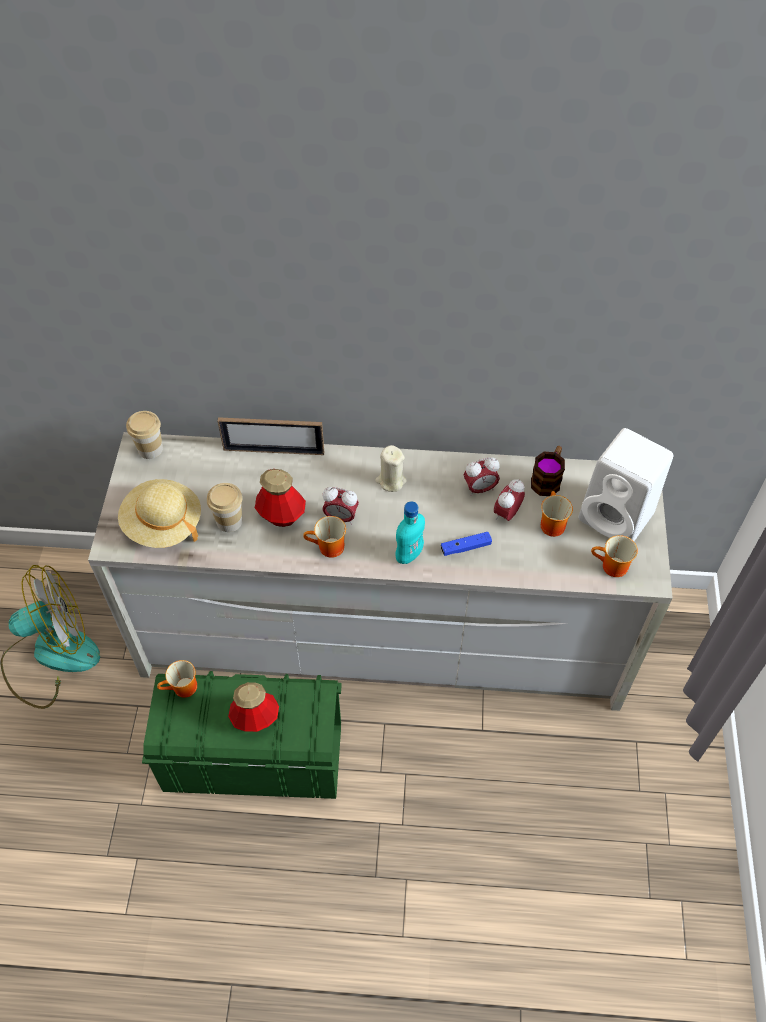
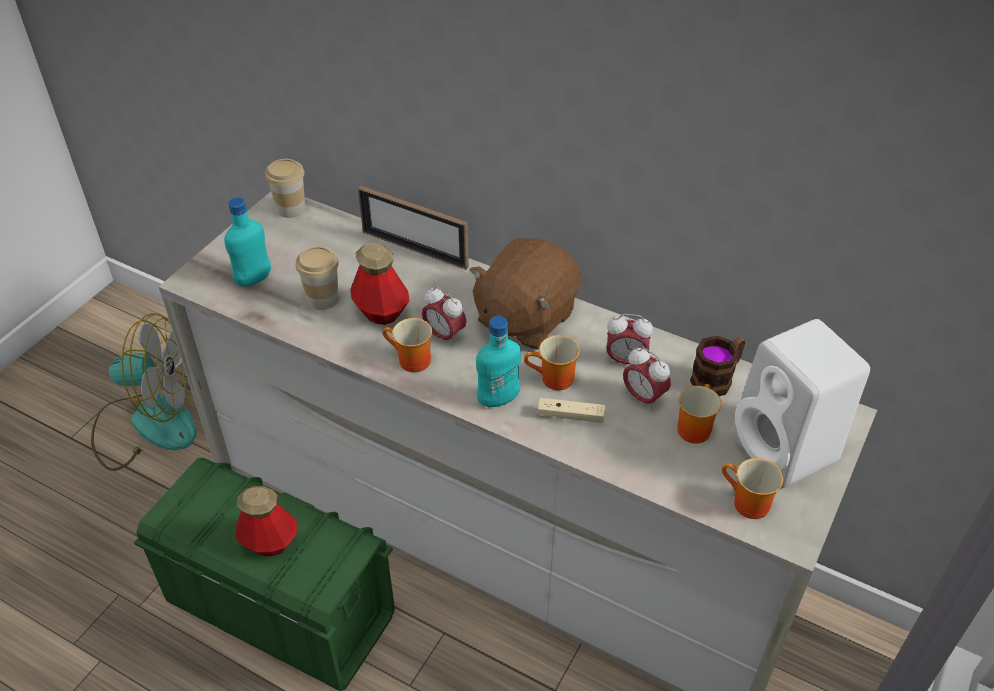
camera: 25 degrees right, 10 degrees down
beige hat [118,479,201,548] -> turquoise bottle [224,197,271,287]
mug [157,660,197,698] -> mug moved to [524,335,580,390]
beige candle [375,445,407,492] -> brown plush toy [470,238,581,350]
blue game controller [441,532,492,556] -> beige game controller [537,398,605,423]
alarm clock [494,479,525,521] -> alarm clock turned 105 degrees counterclockwise [623,347,671,411]

